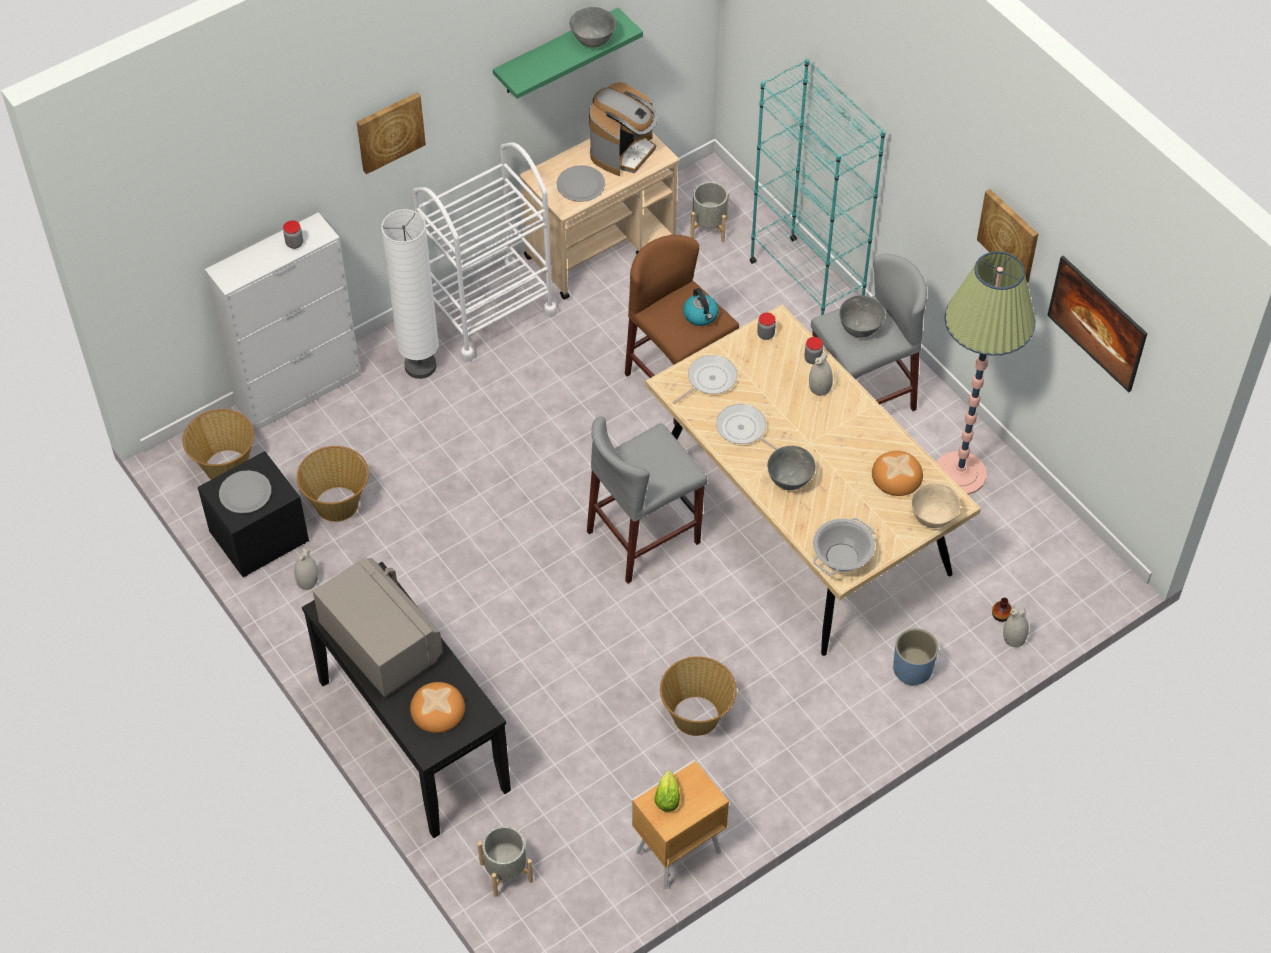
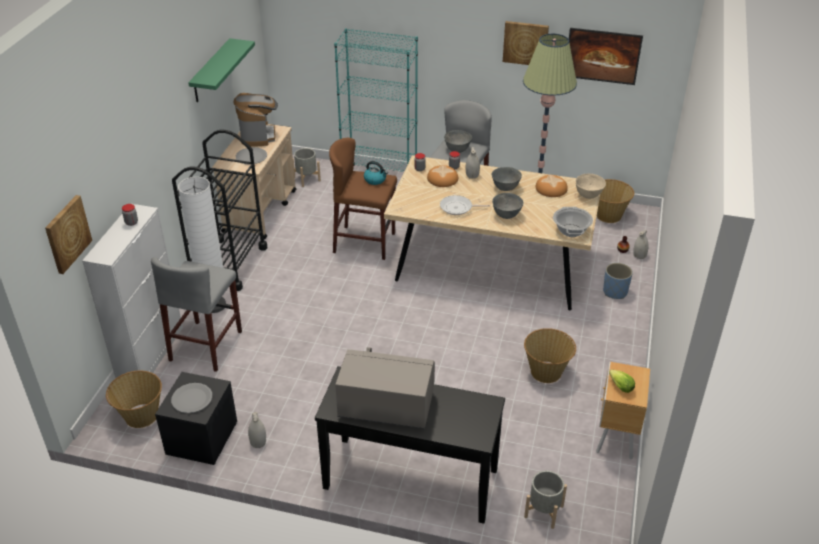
camera: 40 degrees left, 15 degrees down
basket [297,446,369,522] -> basket moved to [597,179,634,223]
picture [357,92,426,174] -> picture moved to [45,195,92,274]
bread [410,682,465,733] -> bread moved to [427,165,458,187]
white cart [412,143,557,362] -> black cart [172,130,267,291]
grey bowl [570,7,616,48] -> grey bowl moved to [492,167,522,191]
grey stool [587,416,707,583] -> grey stool moved to [151,257,242,372]
frying pan [673,355,737,404] -> none

